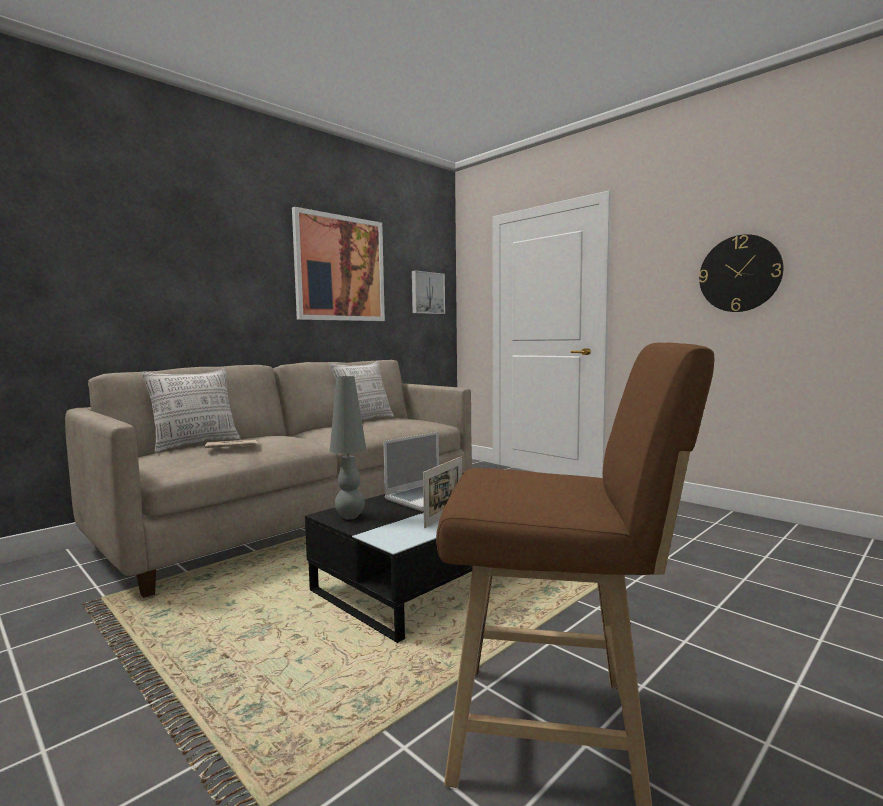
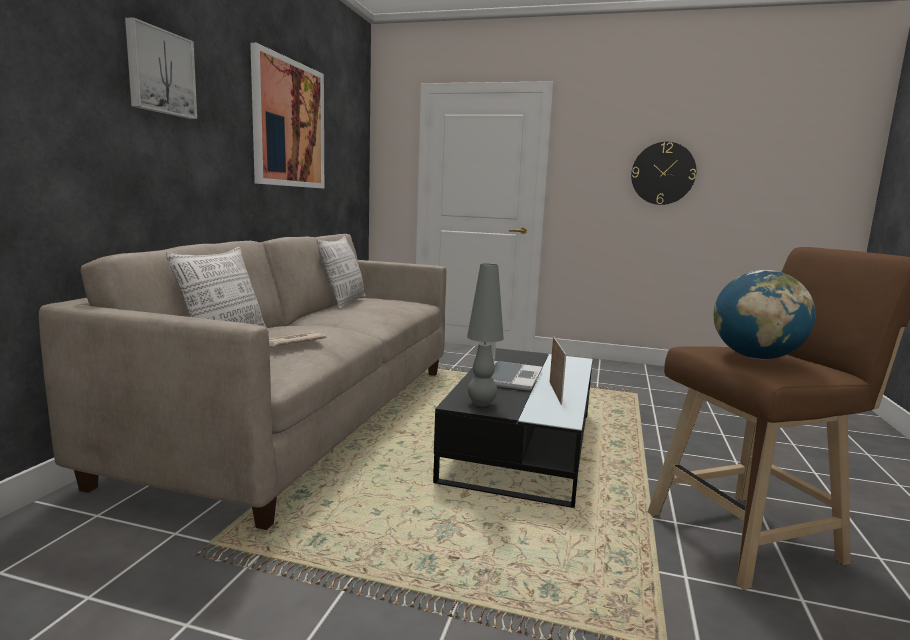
camera: 30 degrees left, 5 degrees up
picture [412,270,445,314] -> picture moved to [125,17,197,119]
none -> globe [714,270,815,359]

